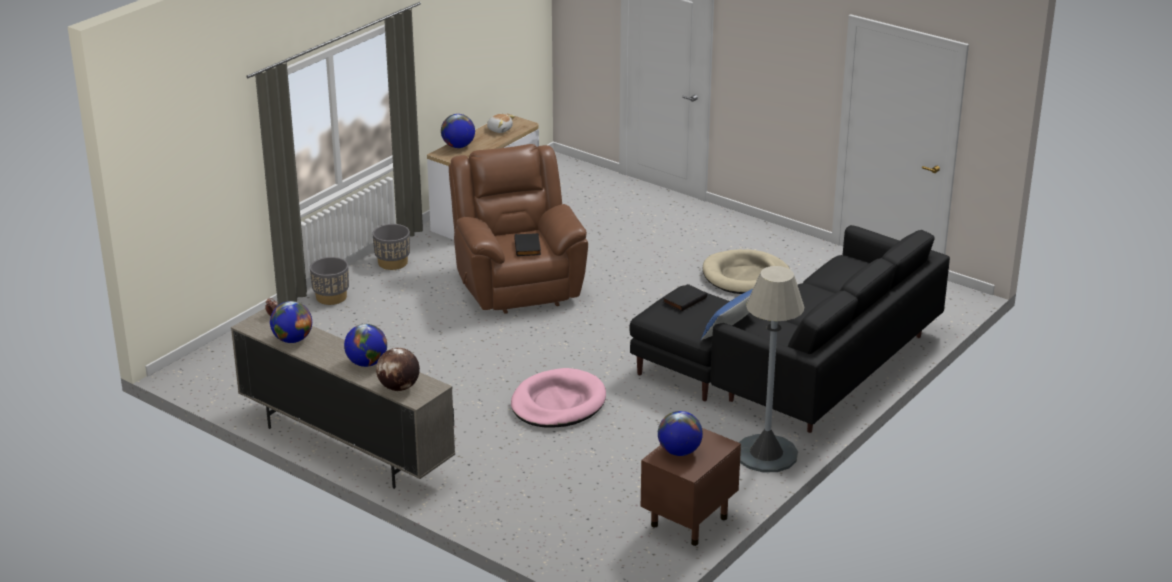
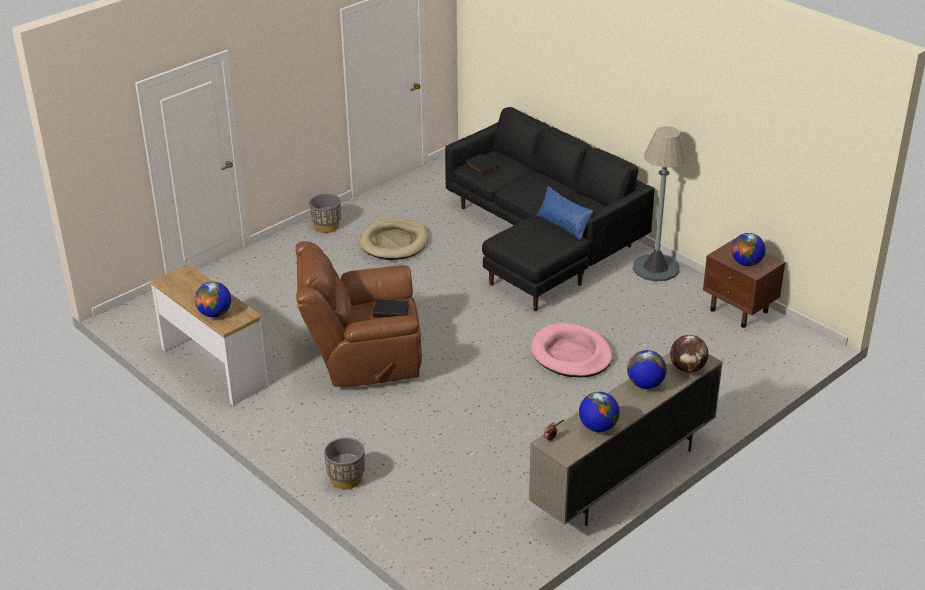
camera: 80 degrees left, 5 degrees up
grey planter [373,224,410,270] -> grey planter moved to [309,194,341,233]
plush toy [487,114,515,133] -> none
black book [662,284,707,312] -> black book moved to [466,155,499,175]

